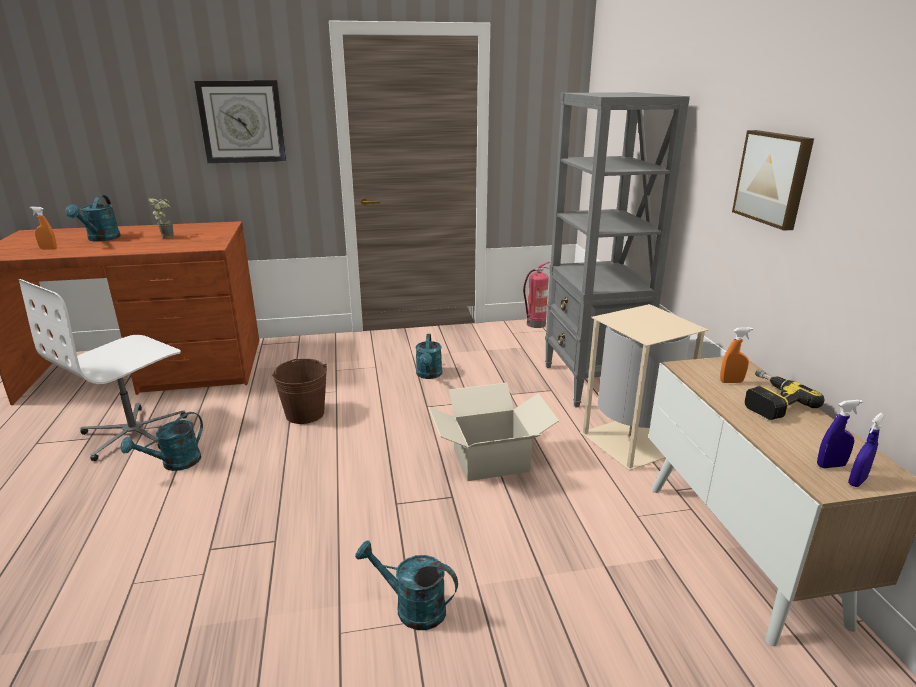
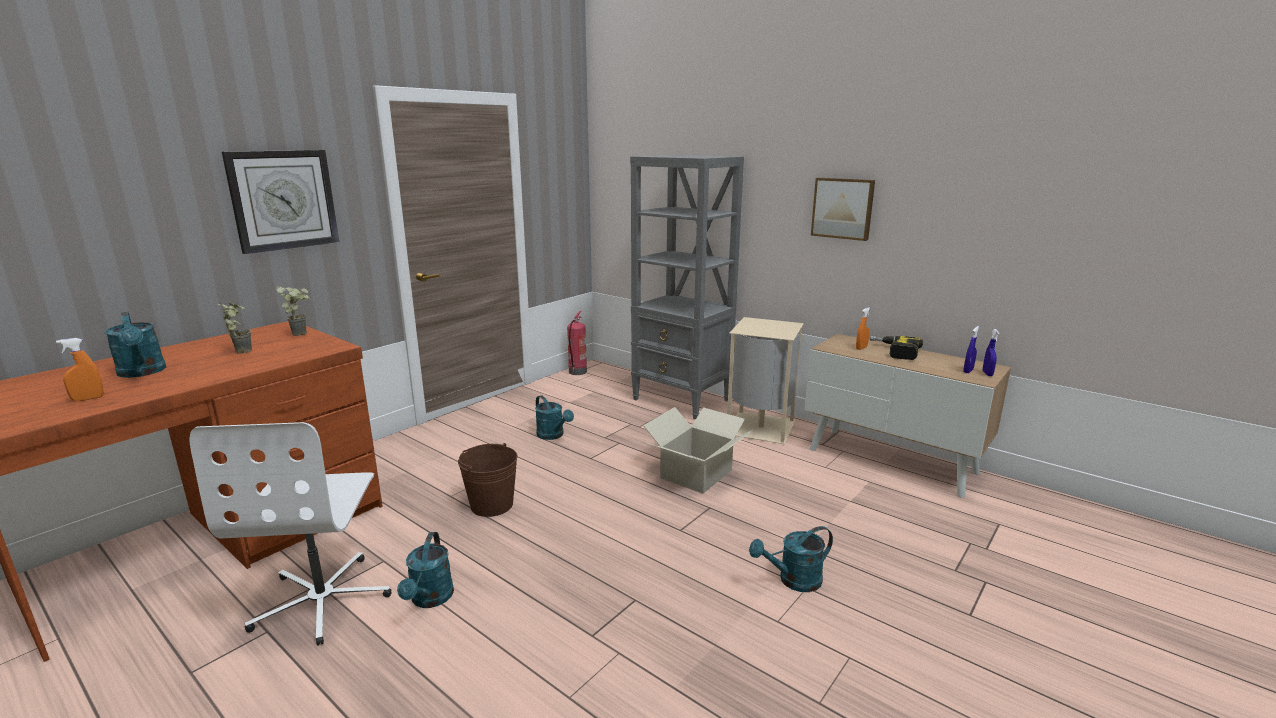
camera: 40 degrees left, 5 degrees down
none -> potted plant [276,287,310,336]

